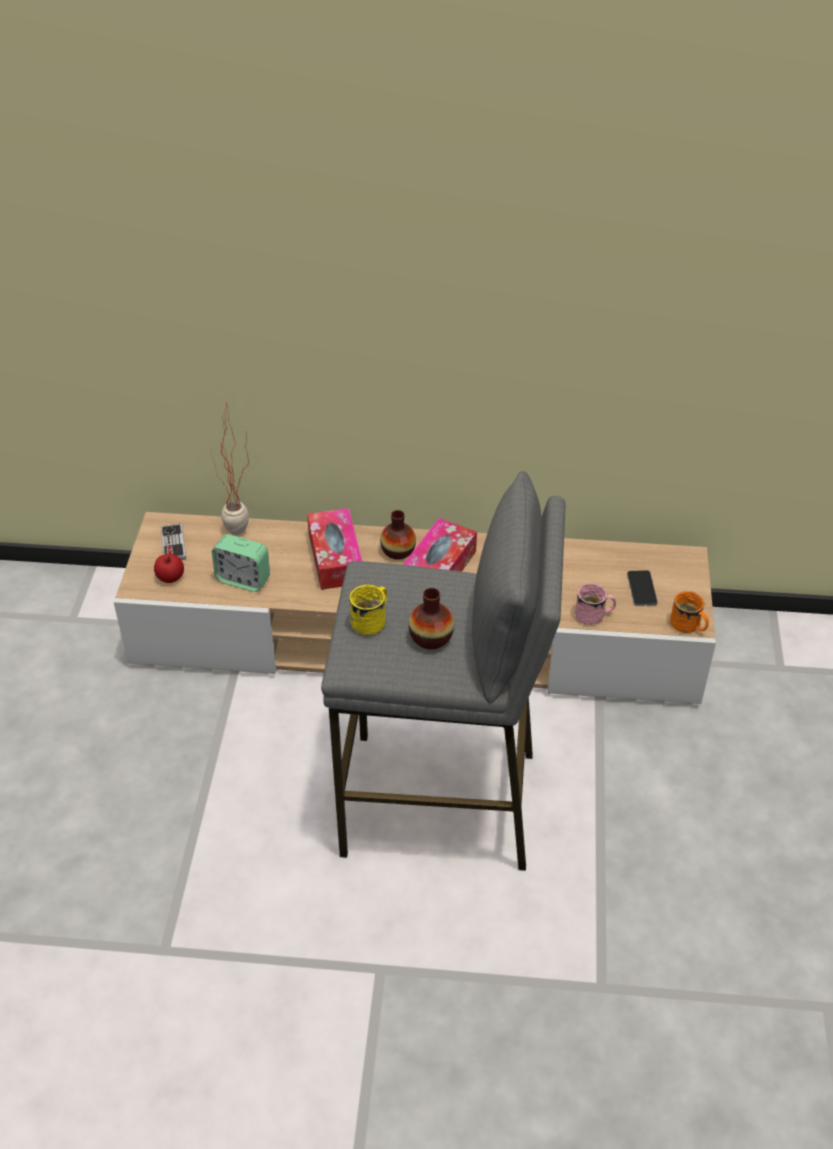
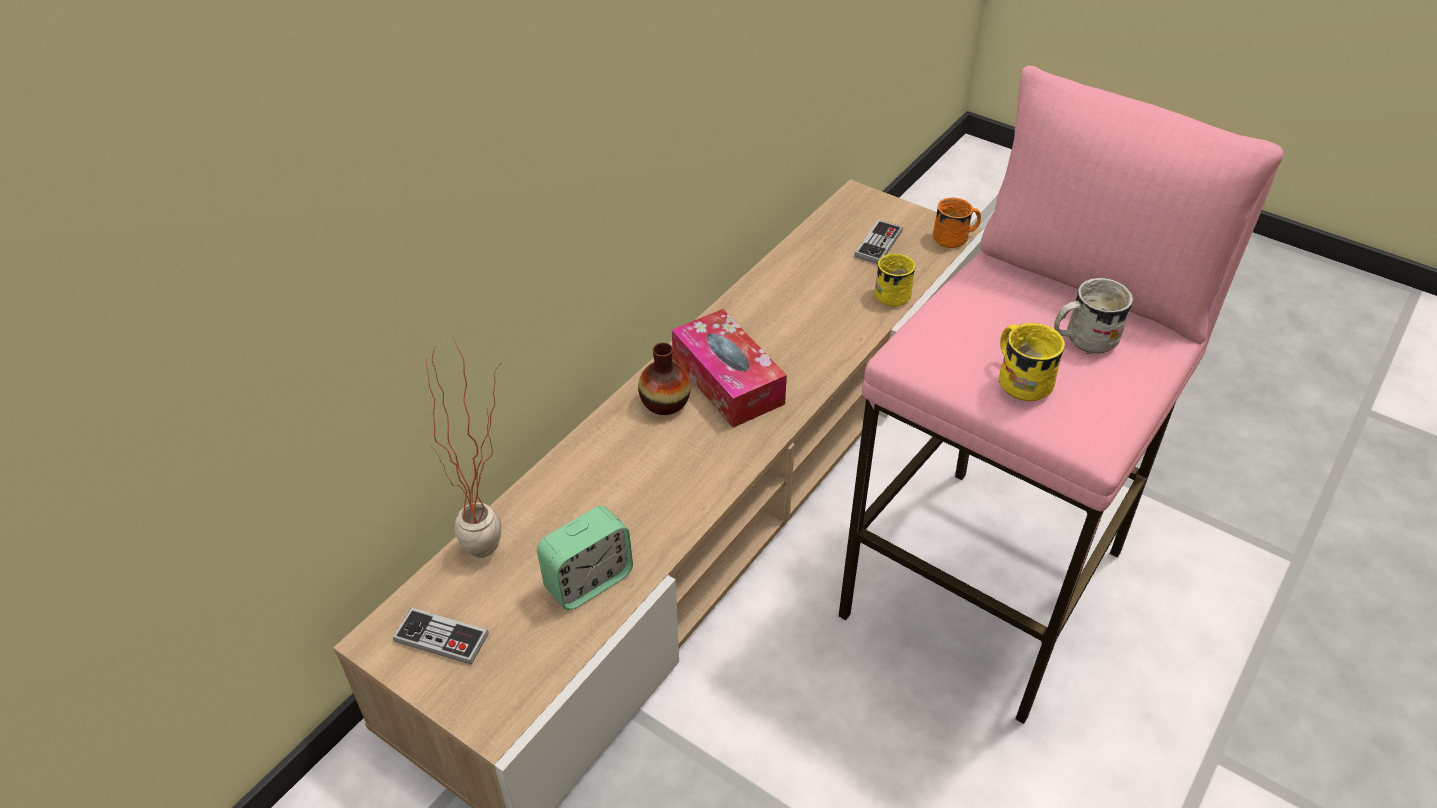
camera: 60 degrees left, 0 degrees up
apple [154,554,184,583] -> none
tissue box [307,508,362,590] -> none
grey stool [321,471,565,871] -> pink stool [838,65,1284,724]
vase [408,588,454,649] -> white mug [1054,278,1133,354]
pink mug [575,583,616,625] -> yellow mug [875,253,916,307]
phone [627,570,658,606] -> game controller [854,220,903,264]

